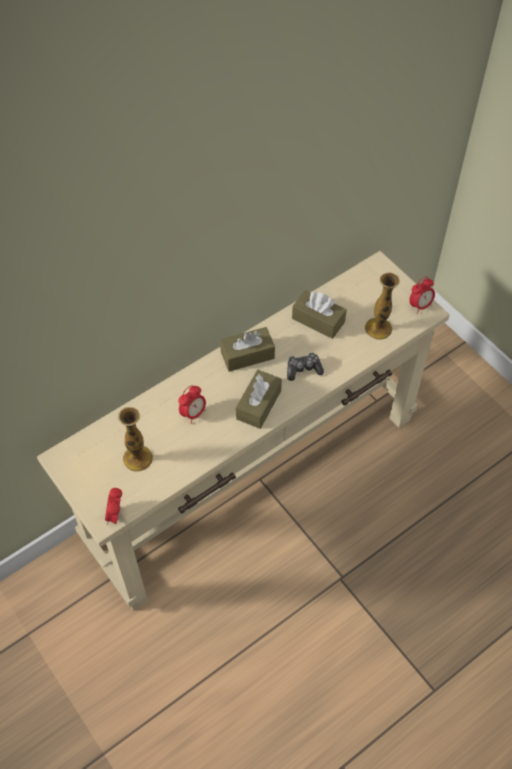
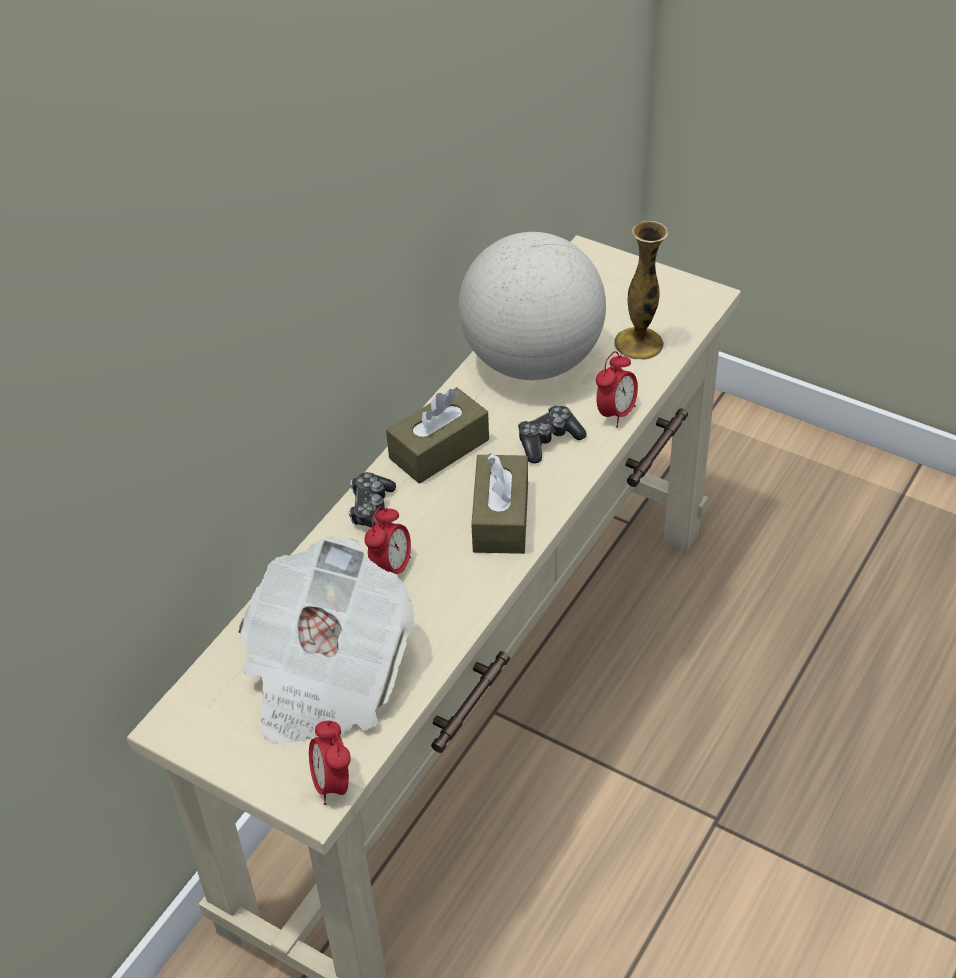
camera: 20 degrees left, 10 degrees down
vase [118,407,153,472] -> newspaper [239,536,415,743]
brown tissue box [292,290,347,339] -> globe [459,232,606,380]
alarm clock [409,277,435,314] -> alarm clock moved to [596,351,638,427]
none -> game controller [348,472,396,528]

